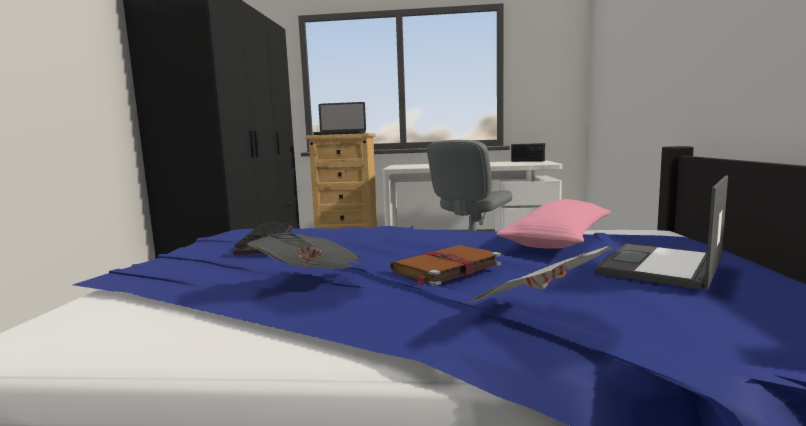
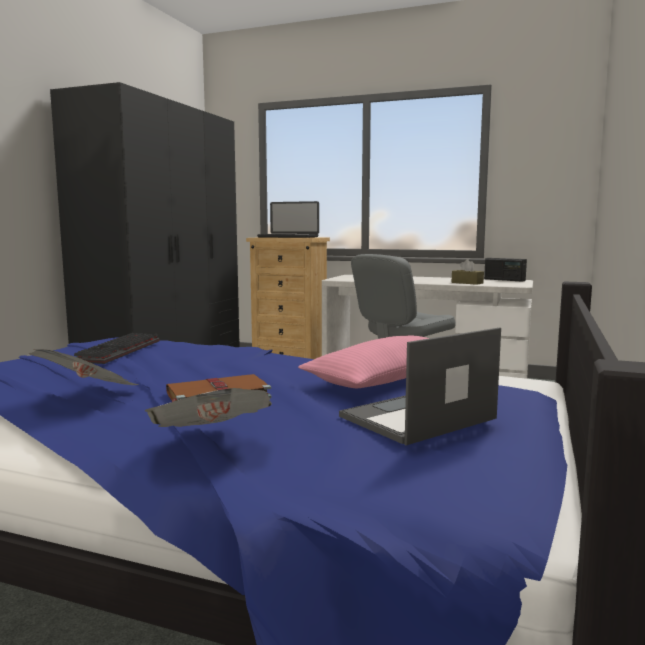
camera: 15 degrees right, 0 degrees up
none -> brown tissue box [452,259,484,285]

